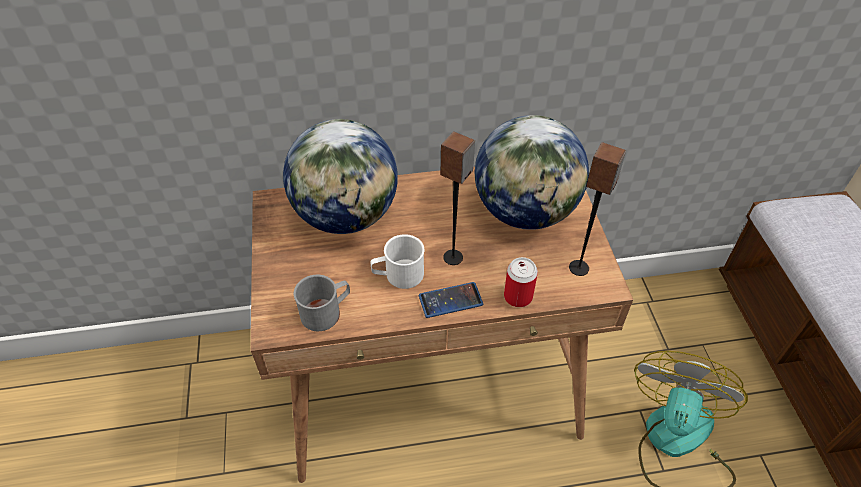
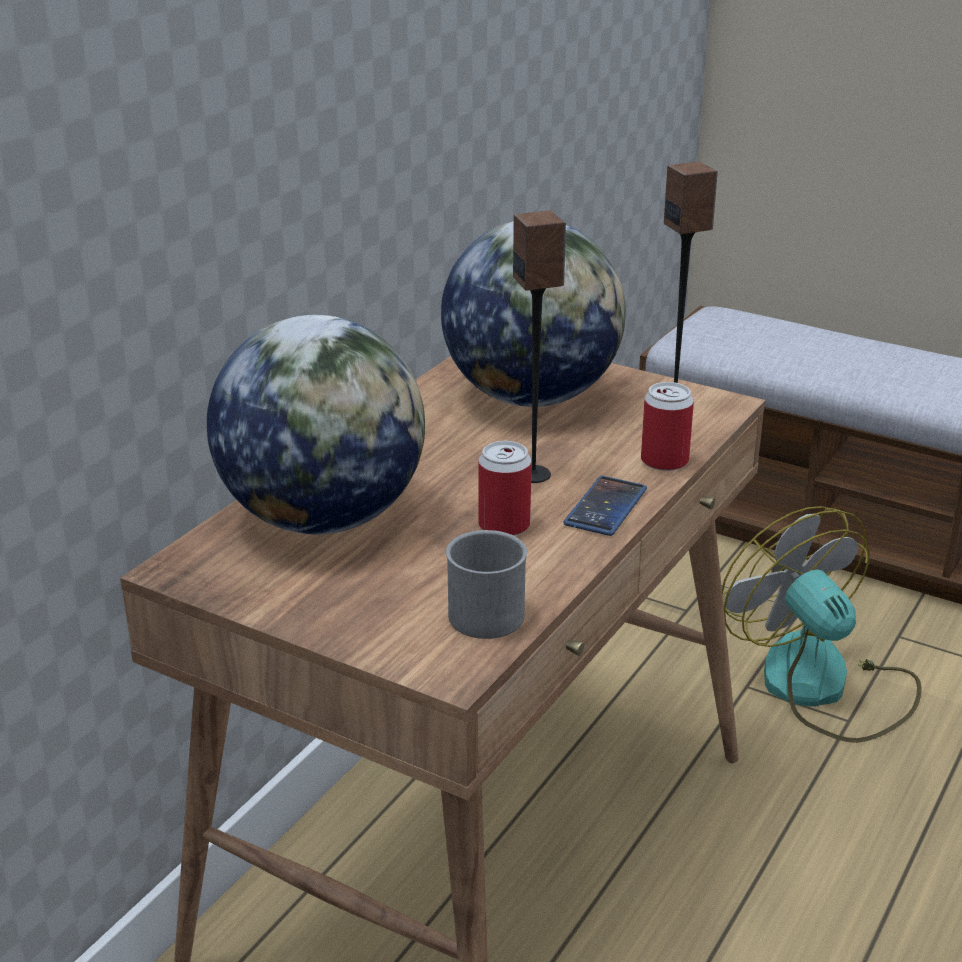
camera: 50 degrees left, 20 degrees down
white mug [370,234,424,289] -> can [479,441,532,536]

